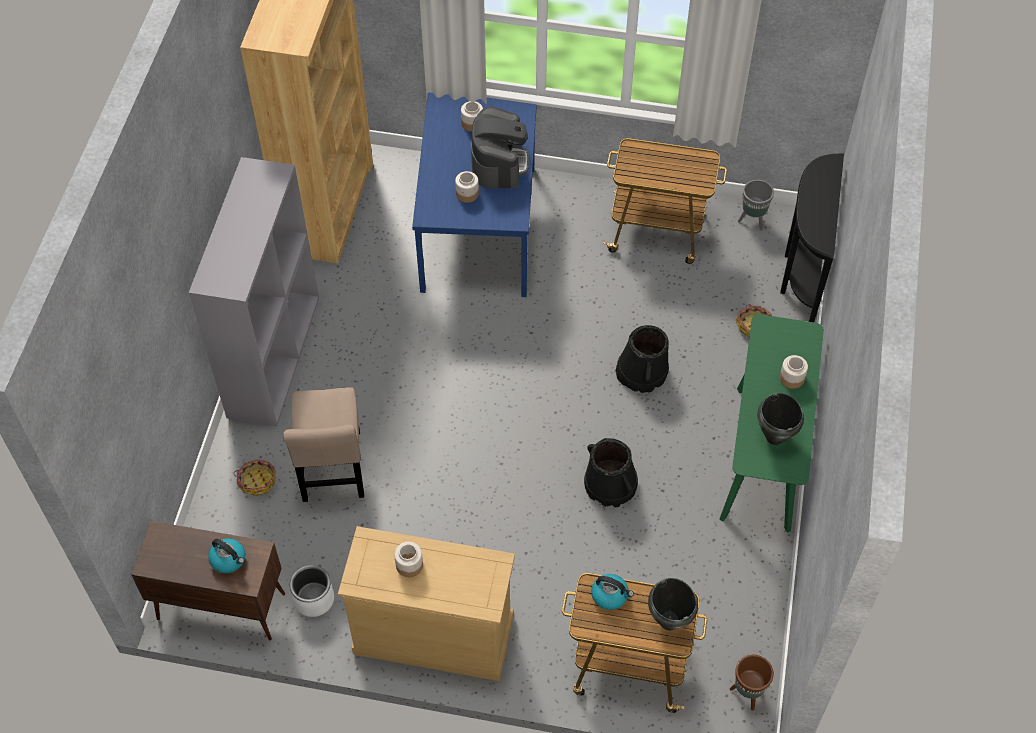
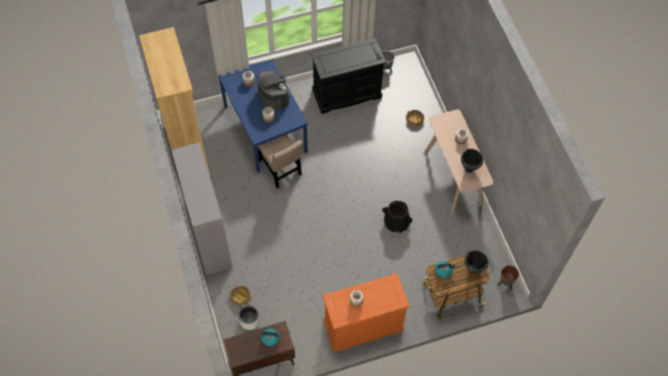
camera: 30 degrees left, 5 degrees up
beige chair [283,387,364,502] -> beige chair moved to [257,134,303,188]
white planter [290,565,334,617] -> white planter moved to [238,305,260,330]
beige dresser [338,526,515,681] -> orange dresser [322,273,410,352]
cart [603,138,727,264] -> black dresser [311,38,386,114]
black bucket [616,325,669,393] -> none
green console table [720,314,824,532] -> beige console table [424,109,493,215]
black console table [780,154,844,322] -> none

